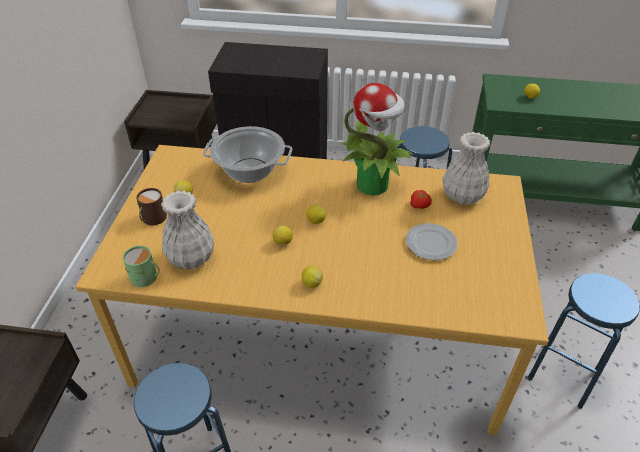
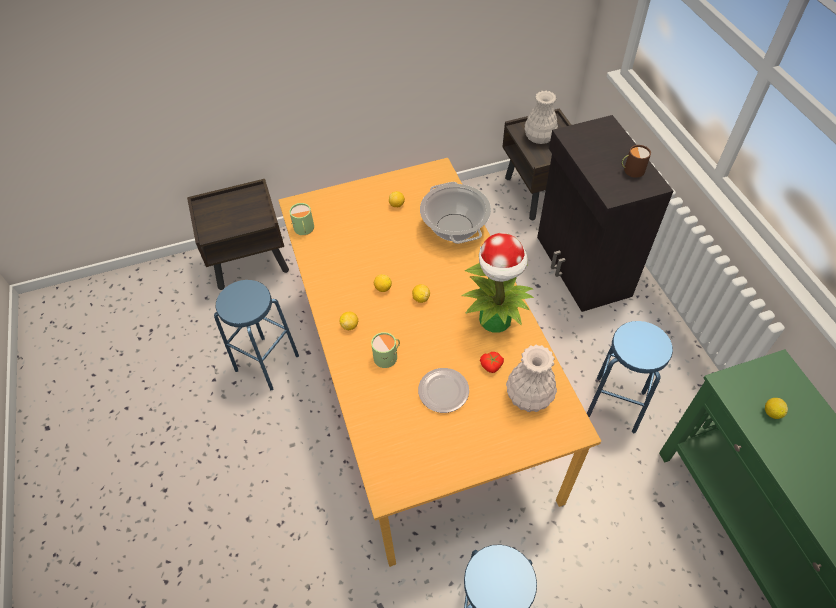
camera: 65 degrees right, 10 degrees up
brown mug [136,188,167,225] -> brown mug moved to [622,145,651,178]
white vase [161,191,214,269] -> white vase moved to [525,90,558,144]
none -> green mug [371,332,400,368]

